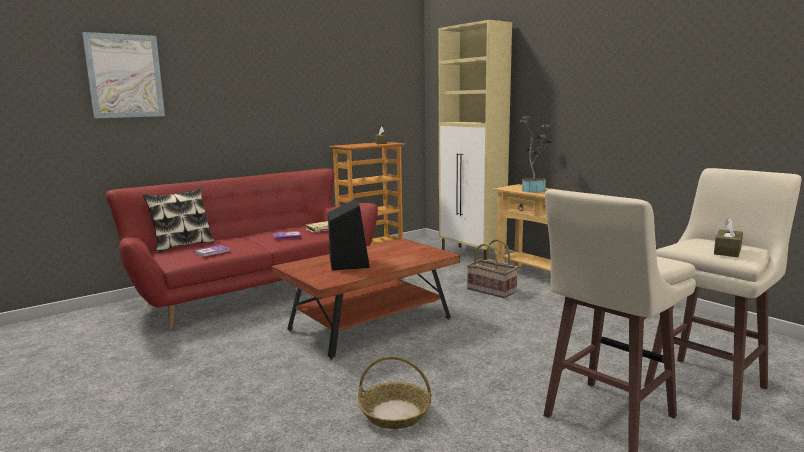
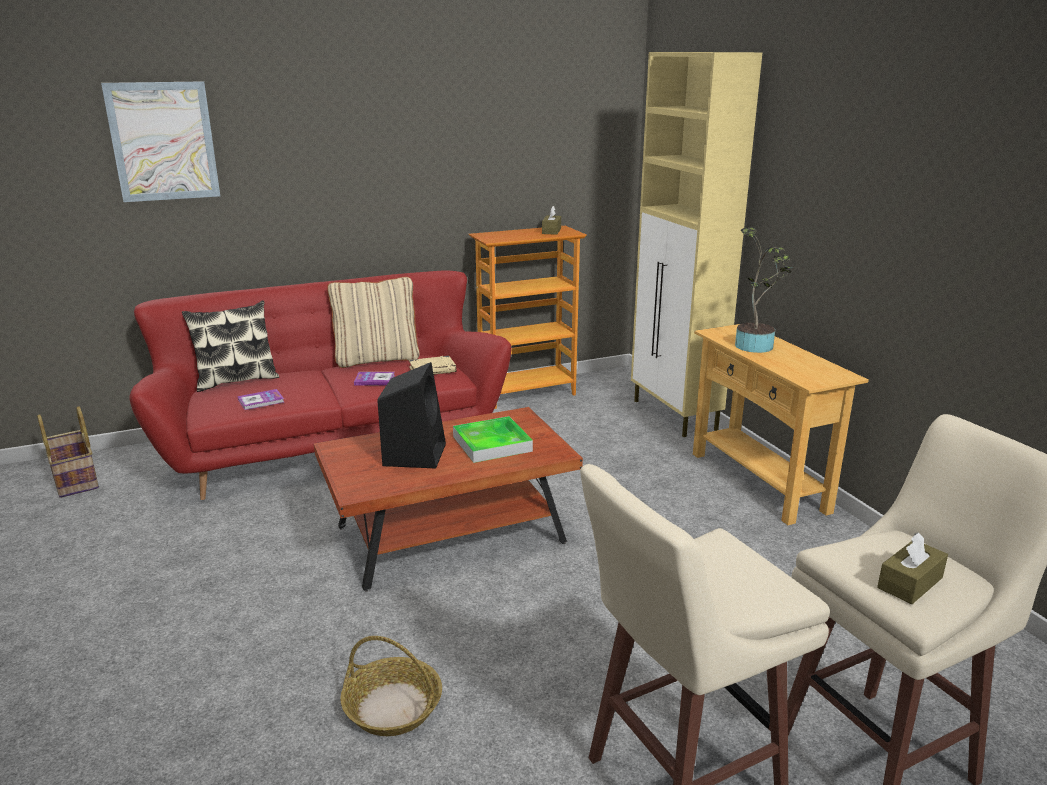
camera: 15 degrees right, 10 degrees up
basket [467,239,518,298] -> basket moved to [37,406,99,498]
none -> beige pillow [327,277,420,368]
none -> tray [453,416,533,463]

